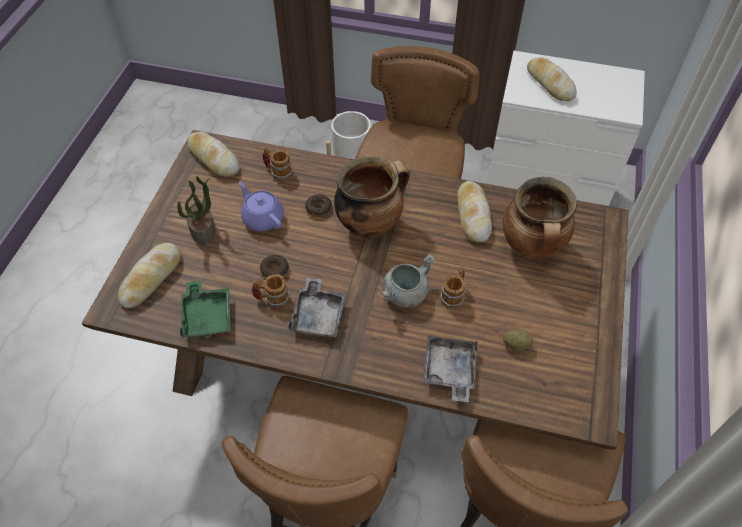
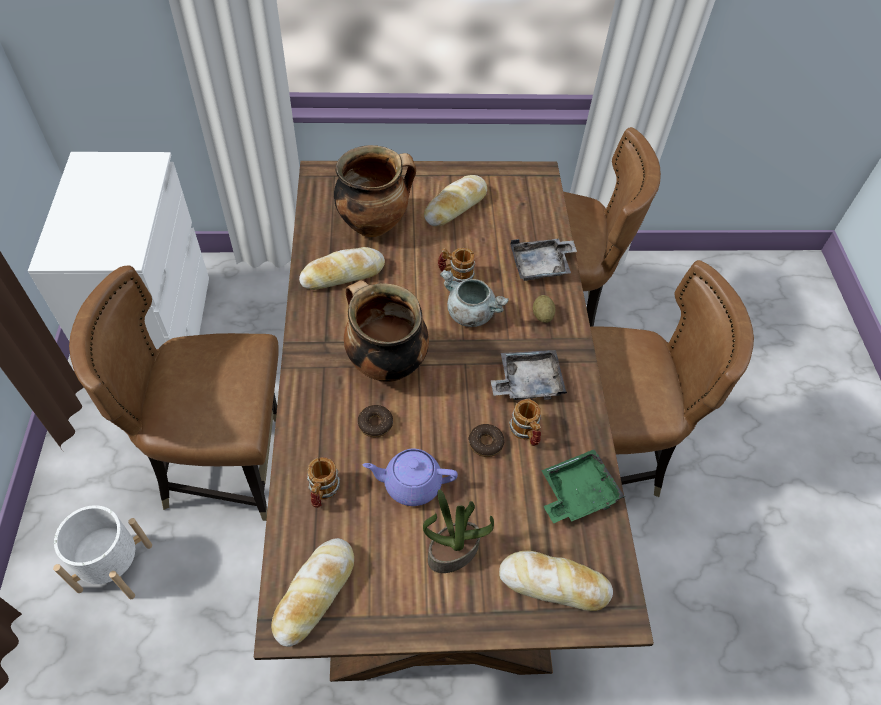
camera: 110 degrees left, 0 degrees up
purple teapot [239,181,284,231] -> purple teapot turned 60 degrees clockwise [362,449,458,506]
potato [503,329,534,351] -> potato moved to [533,295,556,323]
bread [527,57,577,101] -> bread moved to [424,175,487,226]

